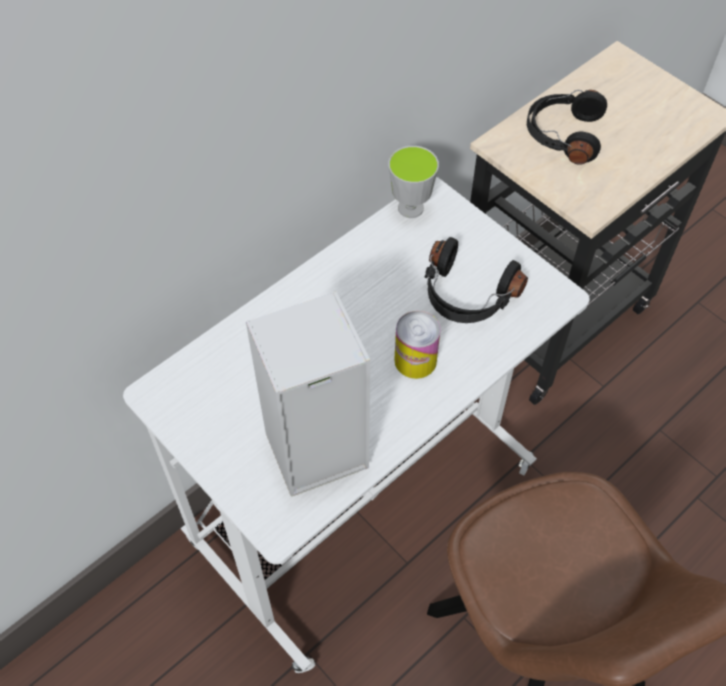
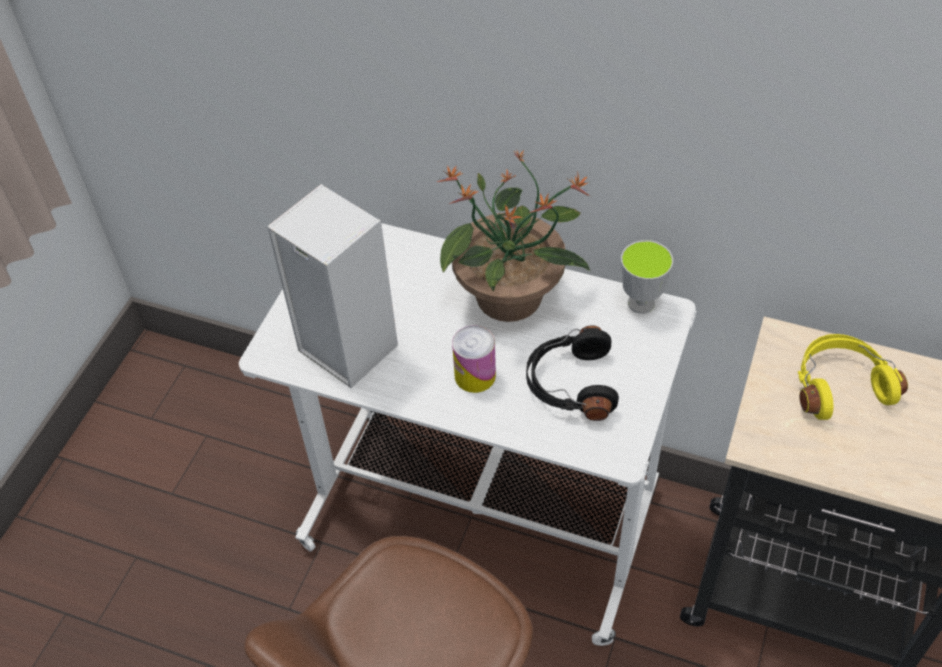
camera: 65 degrees right, 5 degrees down
black headphones [527,90,607,165] -> yellow headphones [798,334,908,420]
none -> potted plant [437,150,590,322]

